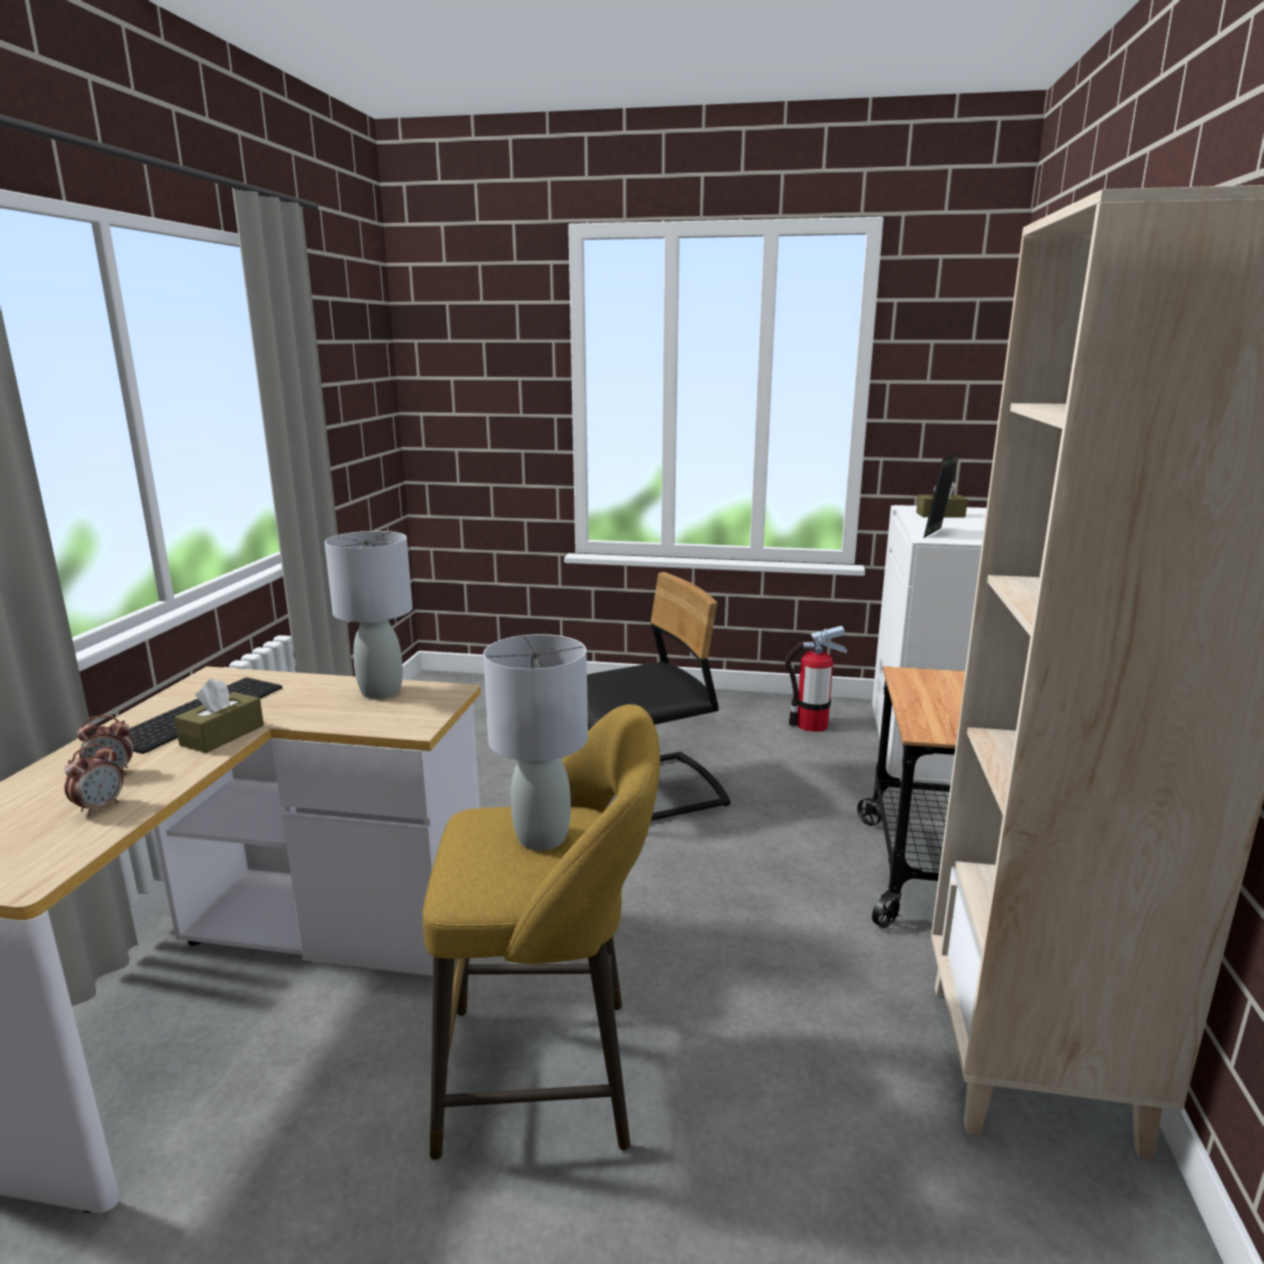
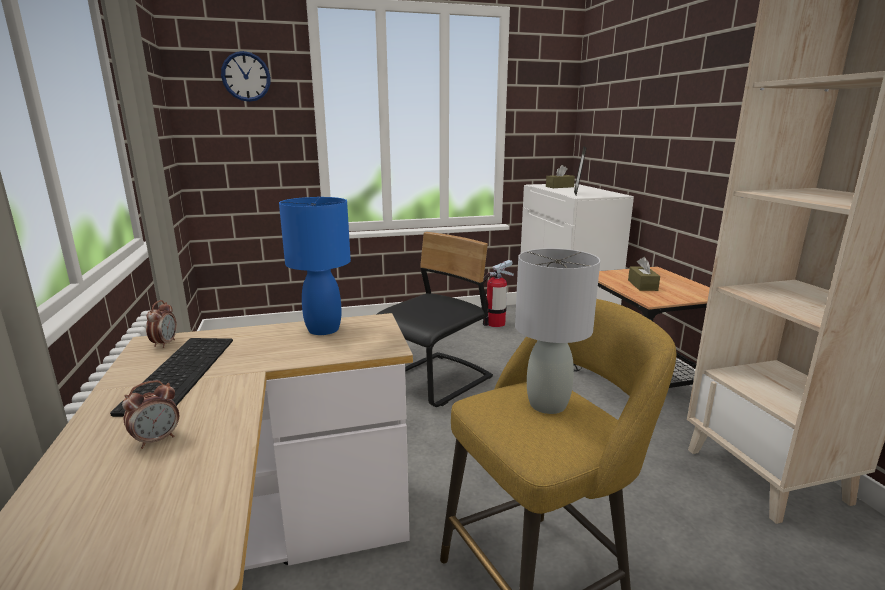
camera: 25 degrees left, 0 degrees up
alarm clock [64,743,124,816] -> alarm clock moved to [146,300,177,348]
brown tissue box [174,678,264,753] -> brown tissue box moved to [628,257,660,291]
grey table lamp [325,531,413,699] -> blue table lamp [279,197,351,335]
none -> wall clock [221,51,271,102]

